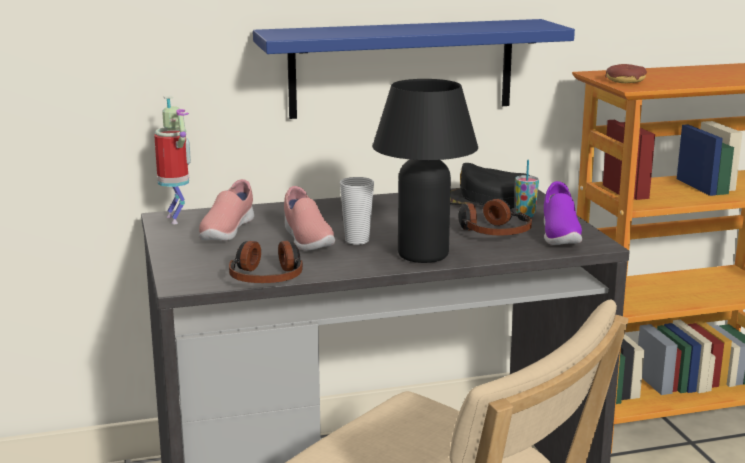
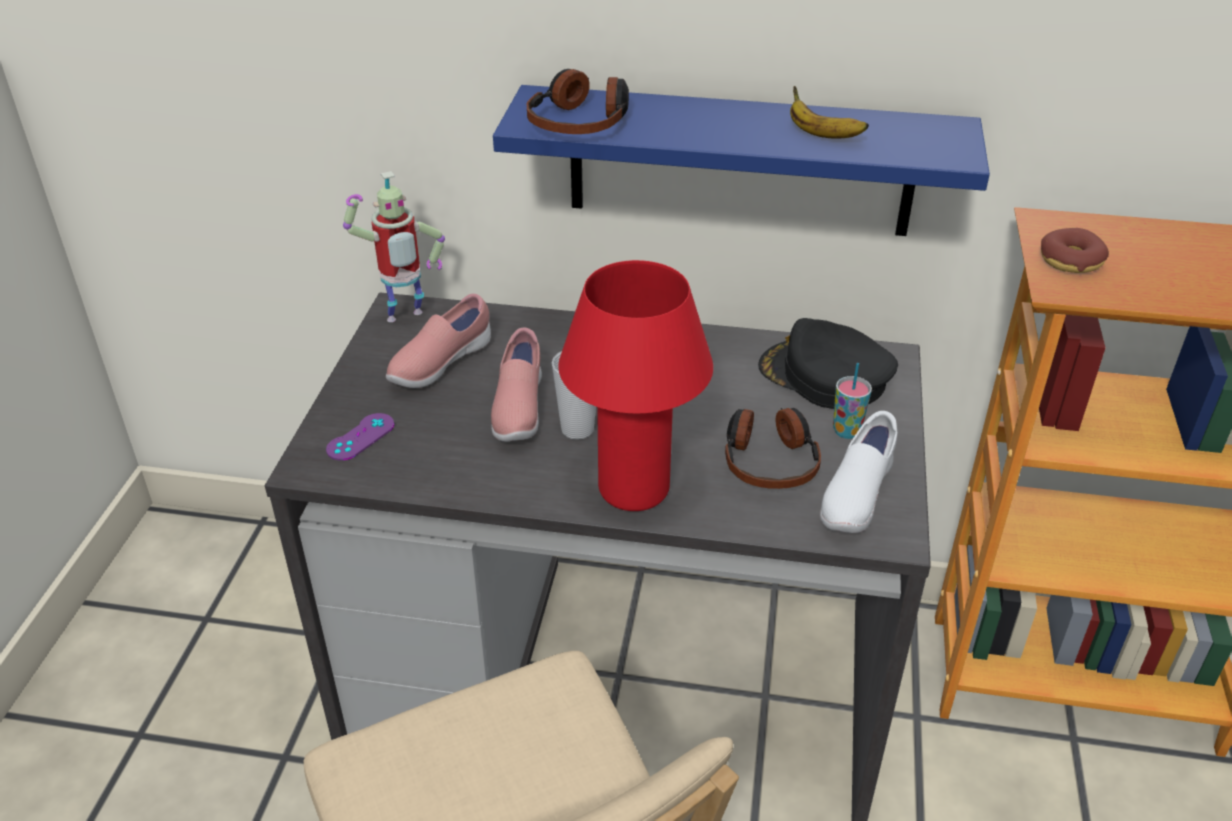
camera: 25 degrees right, 20 degrees up
toy robot [154,96,191,224] -> toy robot turned 60 degrees clockwise [343,171,445,322]
headphones [229,241,303,283] -> headphones moved to [527,69,629,134]
black table lamp [372,79,478,263] -> red table lamp [558,260,713,511]
purple shoe [544,181,582,245] -> white shoe [820,411,897,533]
none -> purple game controller [326,413,394,461]
none -> banana [790,86,869,139]

